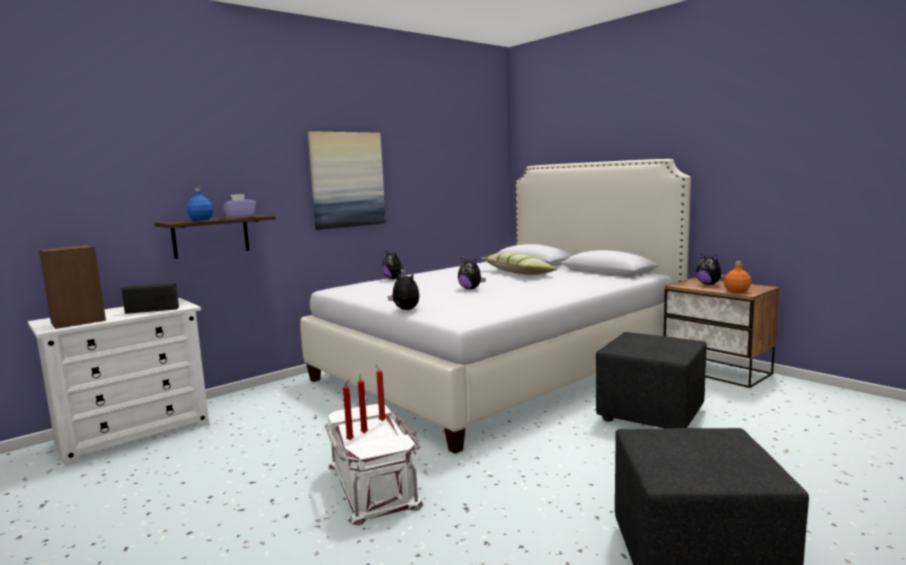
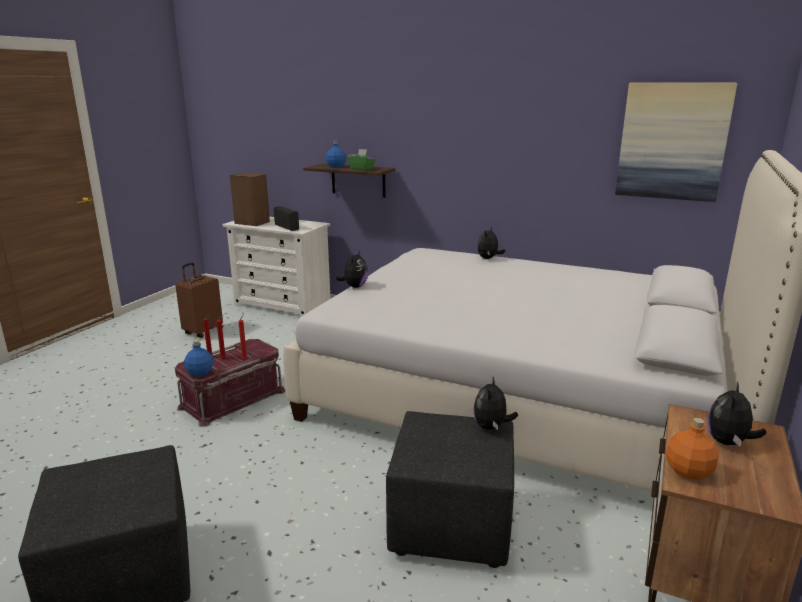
camera: 65 degrees right, 10 degrees up
purple tissue box [222,194,256,218] -> green tissue box [347,149,376,170]
picture [308,131,386,230] -> picture moved to [615,82,737,202]
white storage box [325,404,423,525] -> red storage box [175,339,285,427]
plush toy [458,257,486,290] -> plush toy moved to [473,377,518,430]
pillow [481,253,557,275] -> none
none -> brown suitcase [175,262,223,338]
none -> blue bottle [184,340,214,377]

